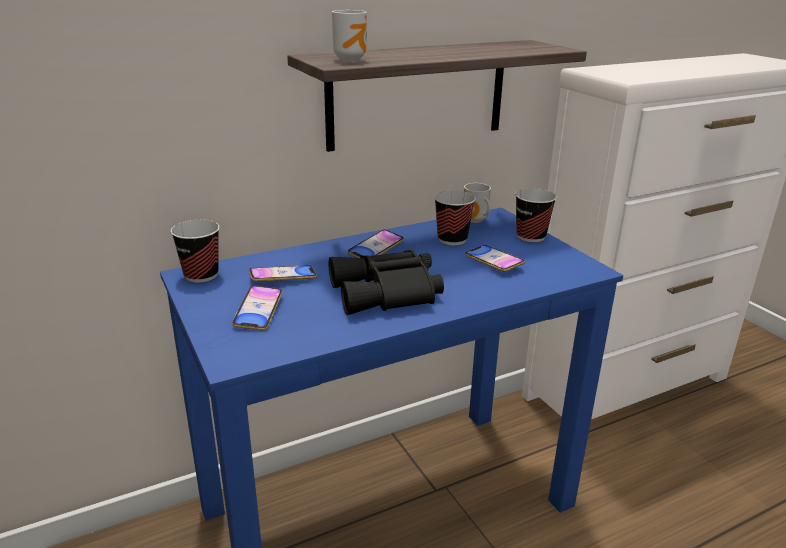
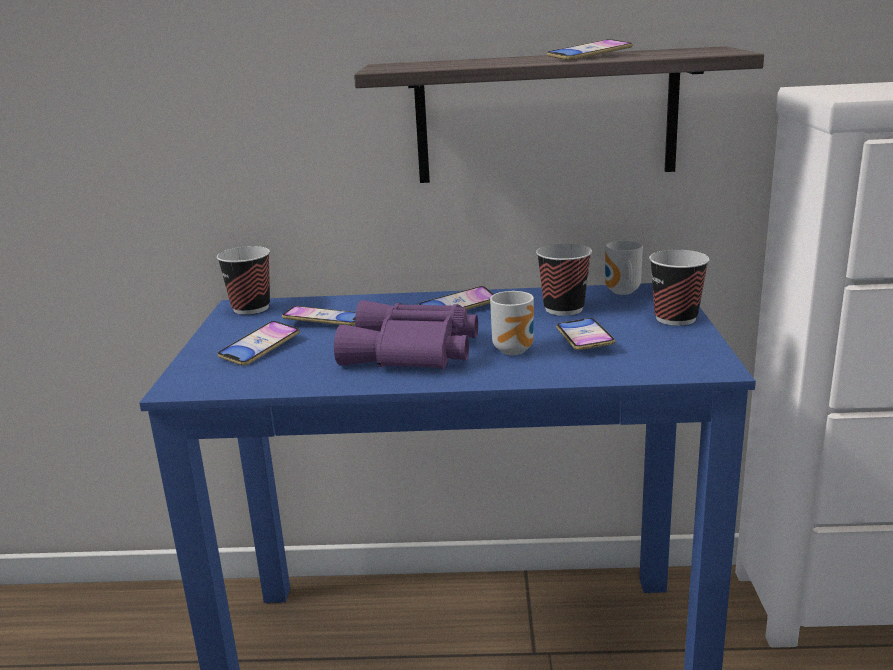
camera: 30 degrees right, 5 degrees down
black binoculars [329,250,444,315] -> purple binoculars [334,300,478,369]
mug [332,10,367,61] -> mug moved to [490,291,534,355]
none -> phone [547,39,633,60]

